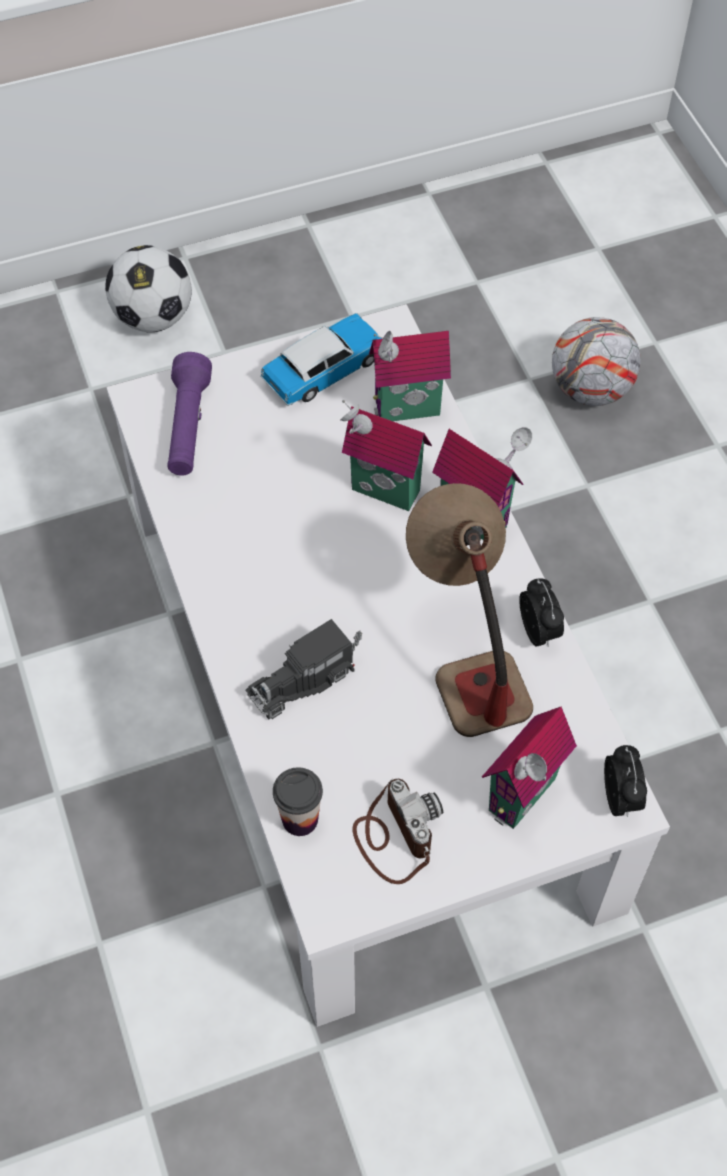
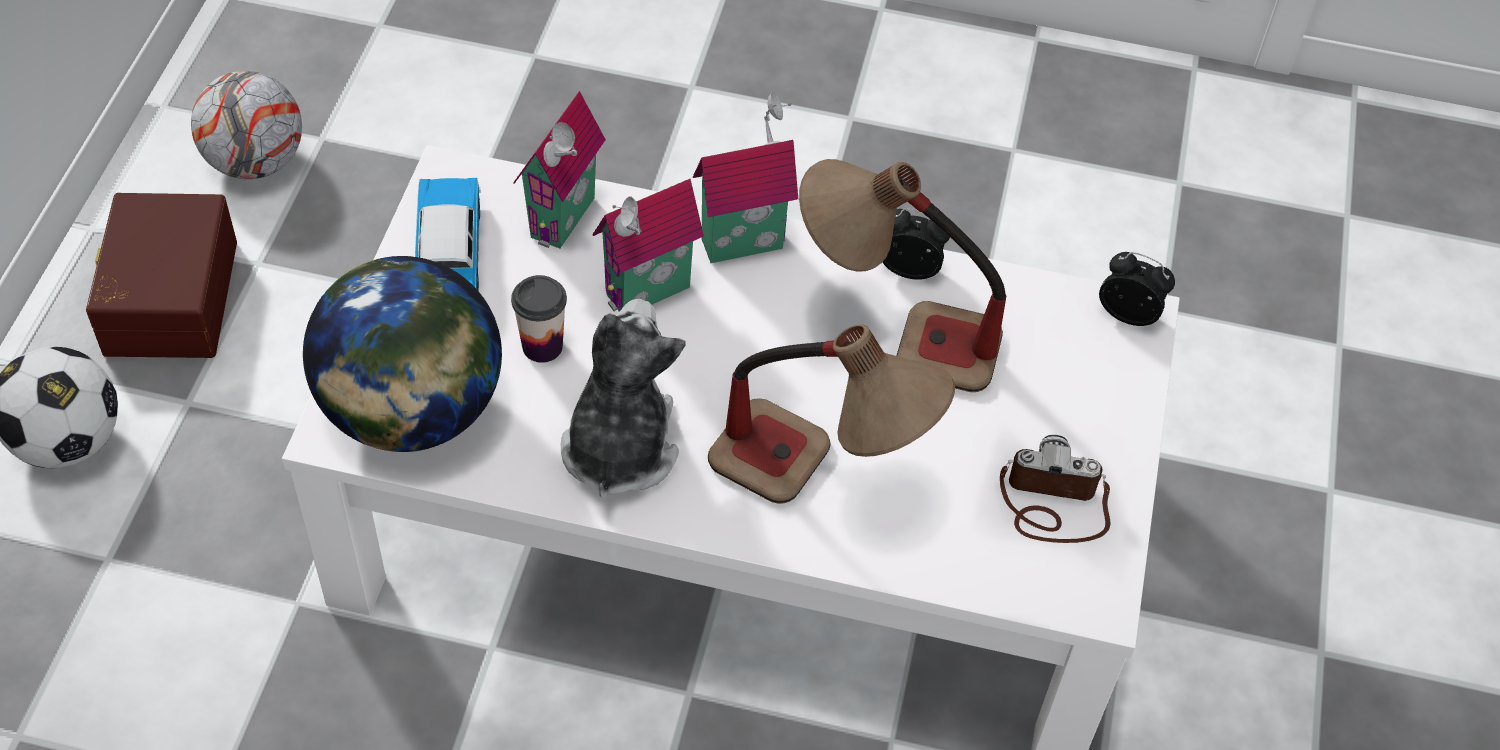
camera: 60 degrees left, 5 degrees down
purple flashlight [168,352,212,476] -> globe [303,256,502,452]
toy truck [246,619,362,719] -> table lamp [708,324,955,504]
cup [273,767,323,836] -> cup moved to [511,275,567,363]
toy house [482,707,577,829] -> none
football [552,317,641,406] -> football moved to [191,71,302,179]
none -> brown storage box [86,193,237,358]
none -> plush toy [561,299,685,499]

